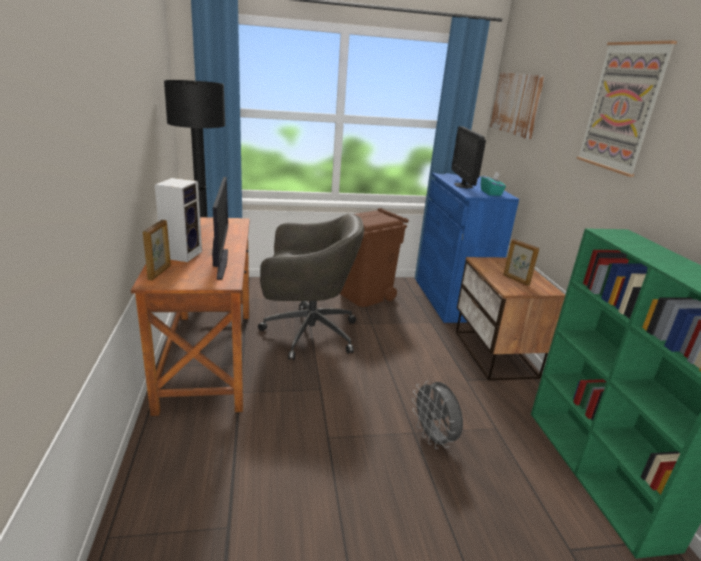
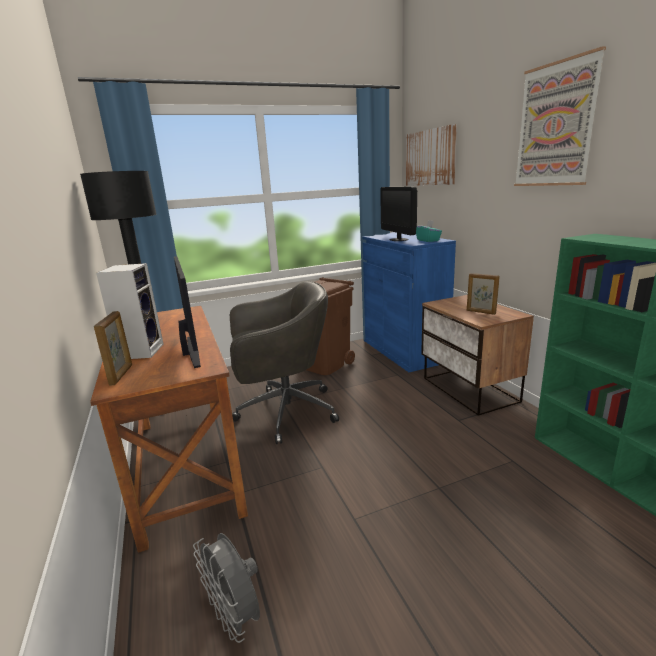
camera: 10 degrees left, 5 degrees down
grey fan [412,381,463,449] -> grey fan moved to [193,533,260,643]

